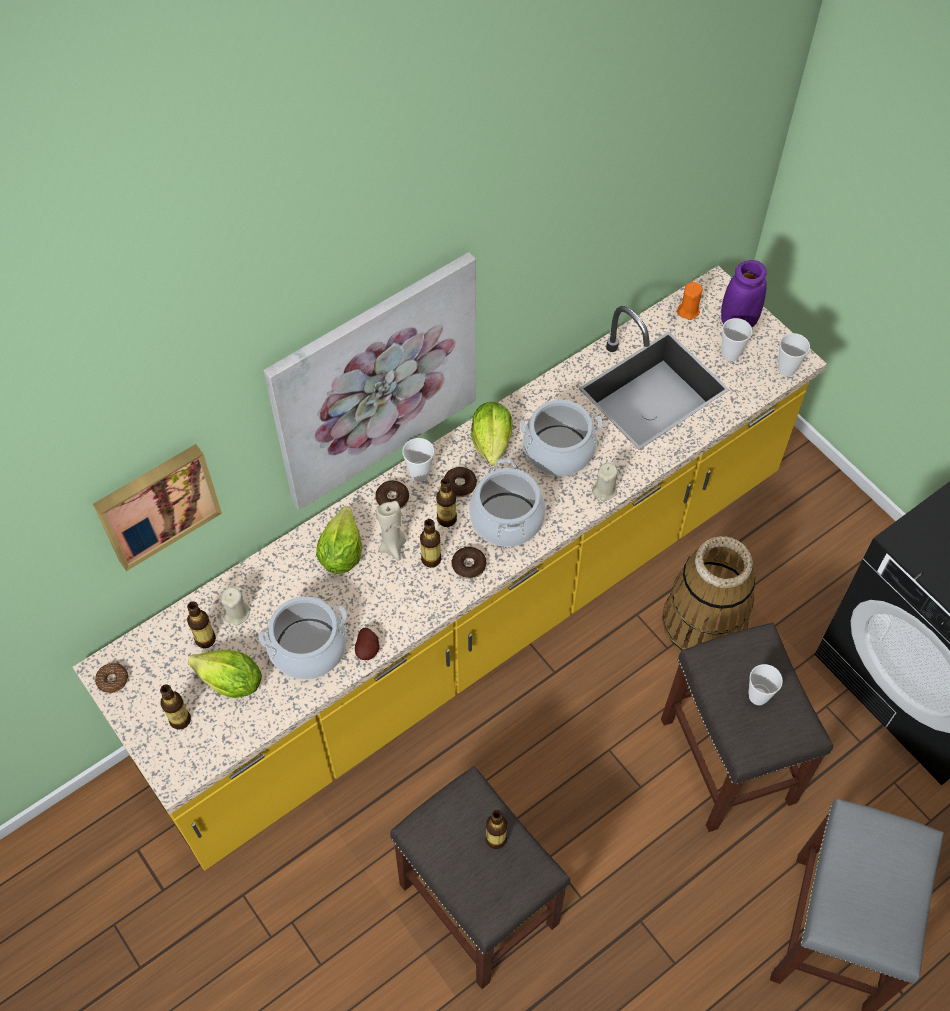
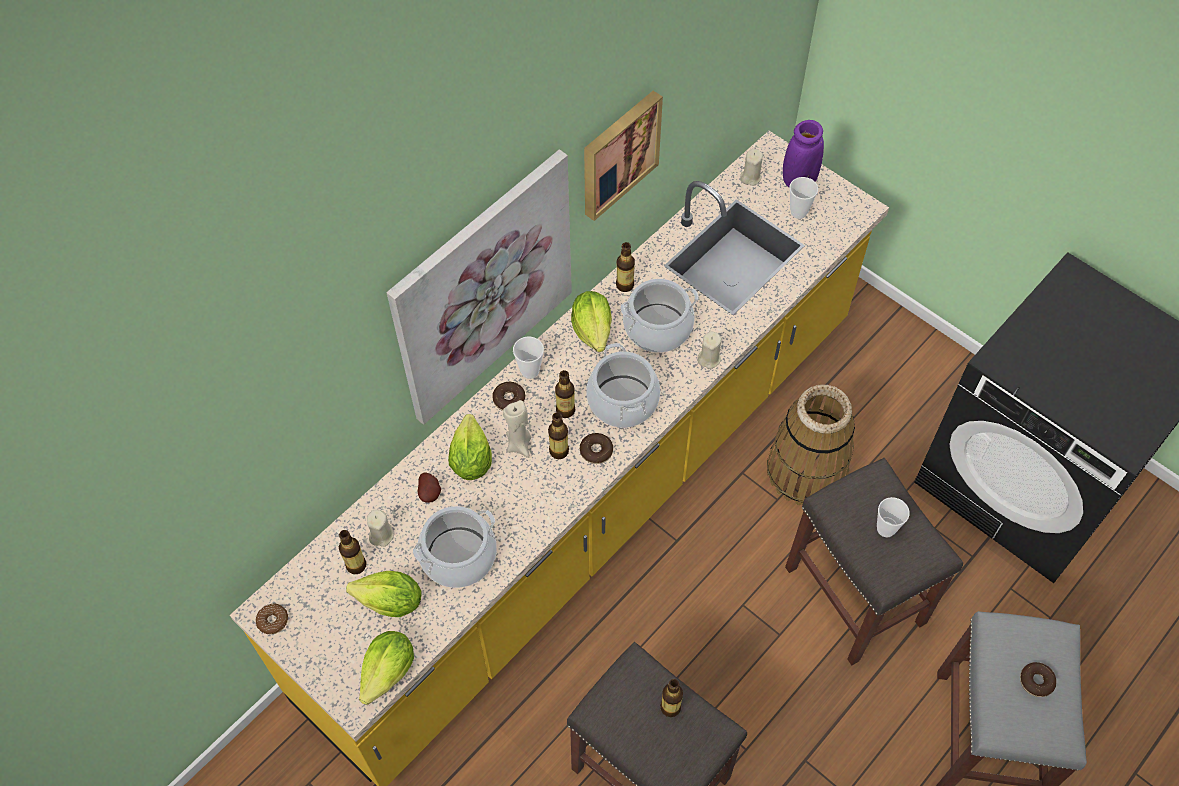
camera: 10 degrees left, 0 degrees up
picture [93,444,222,571] -> picture moved to [584,91,663,221]
bottle [160,684,191,730] -> bottle moved to [616,242,635,292]
potato [355,628,380,660] -> potato moved to [418,472,441,503]
donut [444,467,477,497] -> donut moved to [1020,662,1056,697]
orange candle [677,282,703,320] -> beige candle [740,149,763,186]
cup [778,333,810,377] -> none
none -> lettuce [359,631,414,705]

